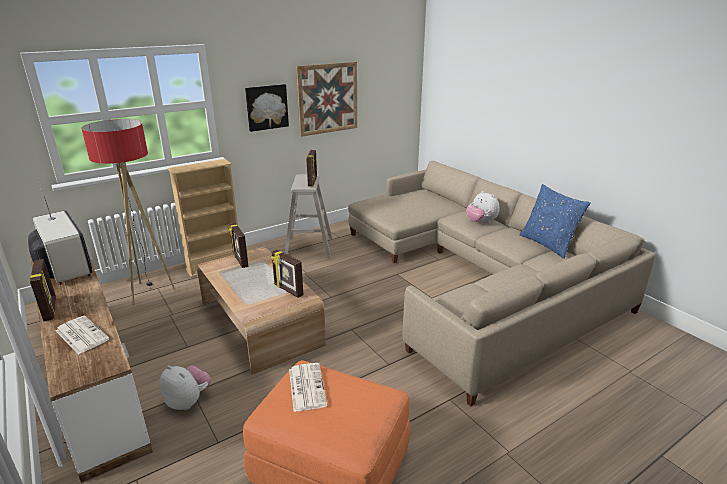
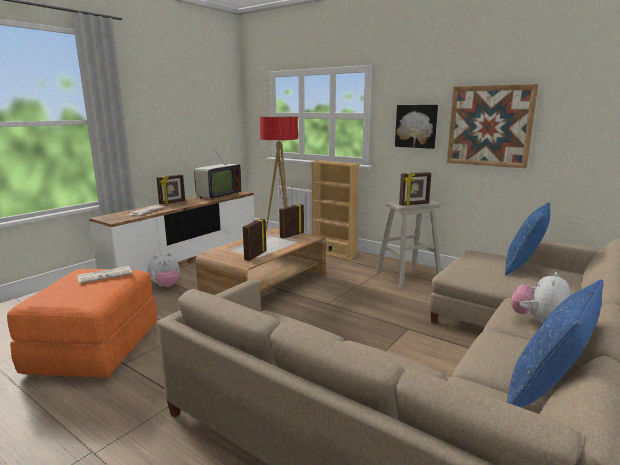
camera: 70 degrees right, 10 degrees down
plush toy [159,365,211,410] -> plush toy turned 45 degrees clockwise [148,253,180,287]
none -> blue pillow [505,202,550,275]

